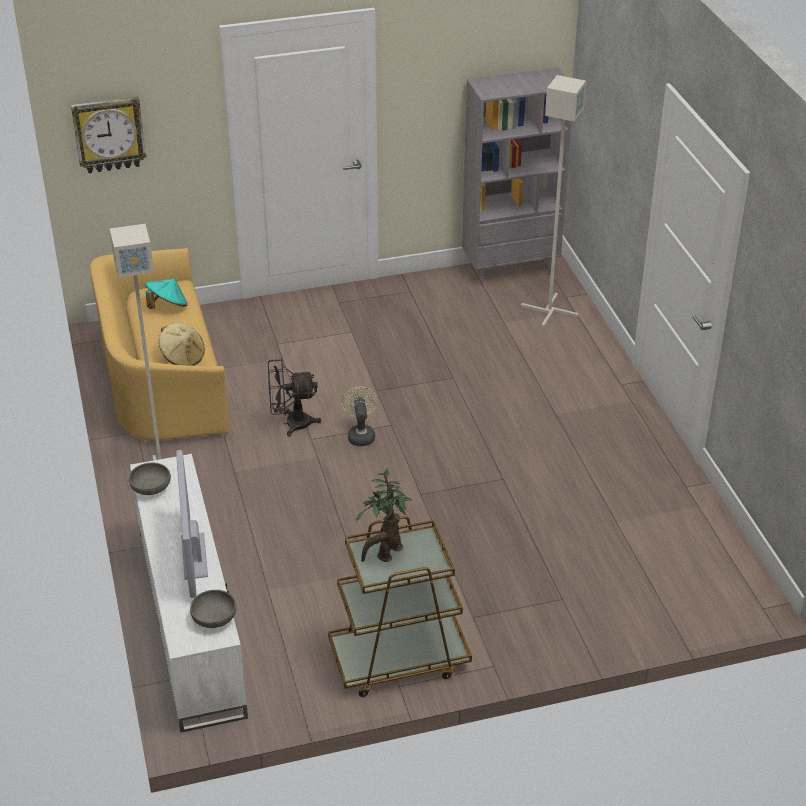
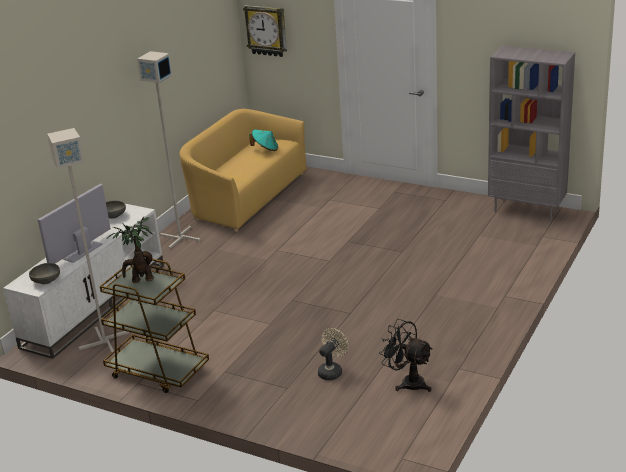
camera: 45 degrees right, 10 degrees down
beige hat [159,323,205,366] -> none
black fan [268,358,321,437] -> black fan moved to [379,319,432,392]
beige fan [341,387,378,446] -> beige fan moved to [318,328,349,380]
grey floor lamp [521,75,586,327] -> grey floor lamp moved to [47,128,129,353]

